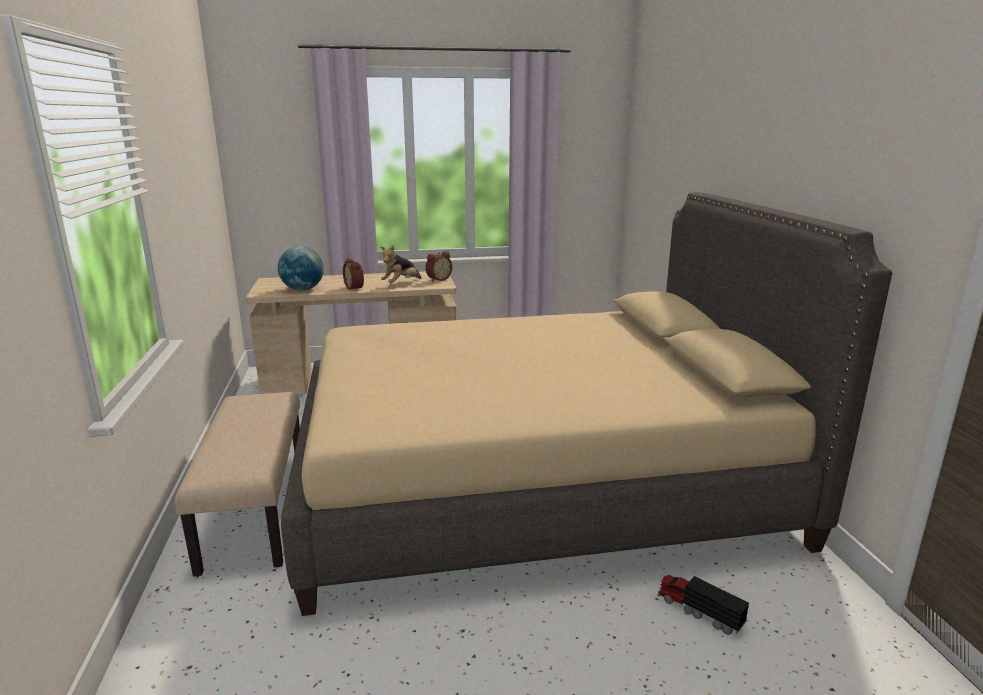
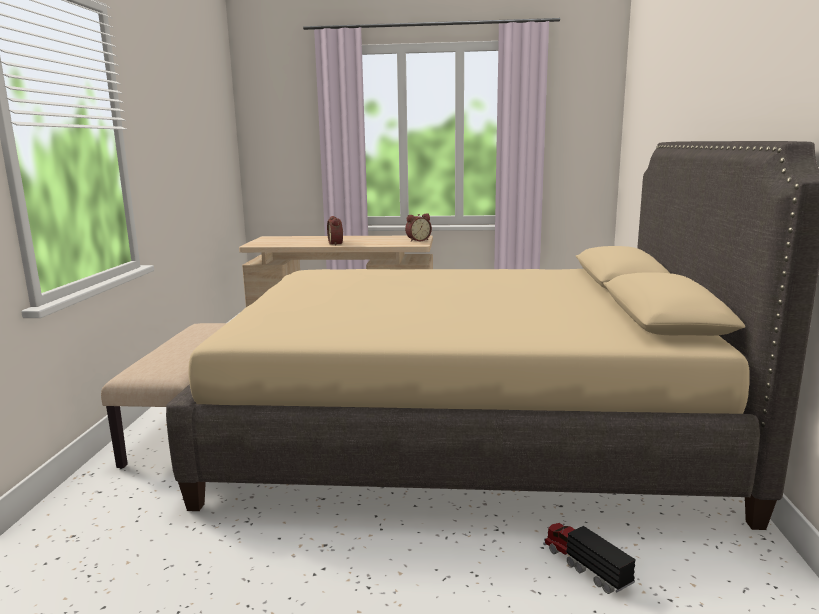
camera: 15 degrees right, 5 degrees down
globe [278,246,324,291] -> none
plush toy [381,245,421,283] -> none

